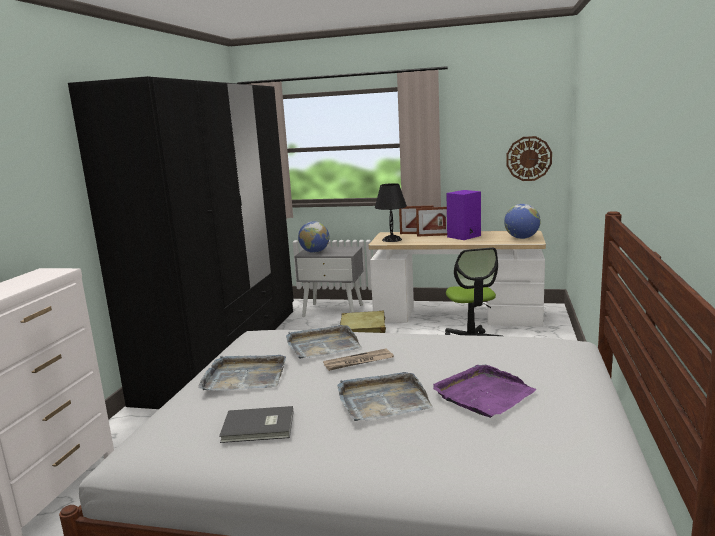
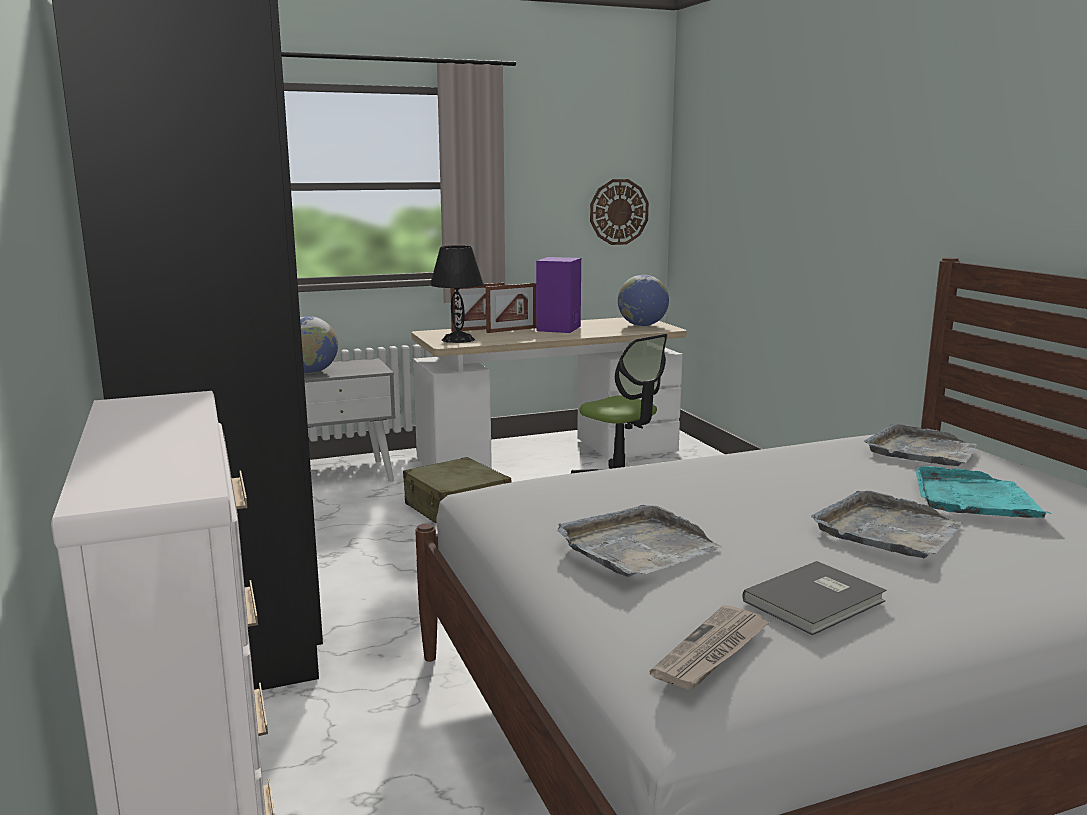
camera: 35 degrees left, 0 degrees up
grey tray [286,325,362,359] -> grey tray moved to [864,424,977,466]
newspaper [323,349,394,371] -> newspaper moved to [649,605,770,690]
purple tray [433,365,536,418] -> turquoise tray [915,466,1052,518]

